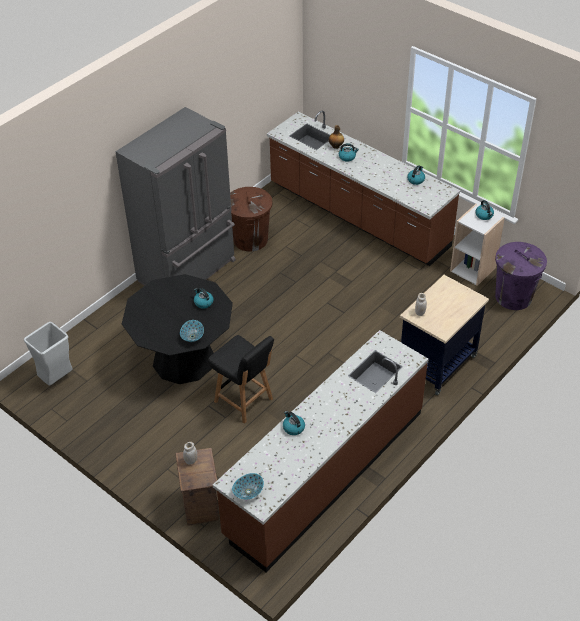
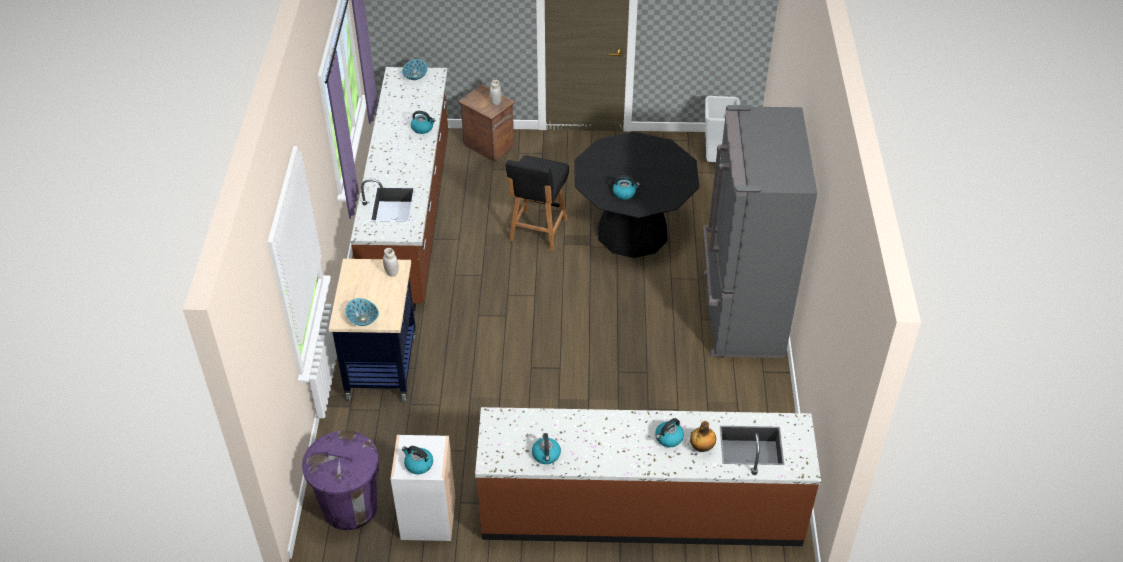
camera: 140 degrees right, 0 degrees up
bowl [180,320,204,342] -> bowl moved to [345,298,379,326]
black chair [208,335,274,424] -> black chair turned 75 degrees counterclockwise [506,156,569,250]
brown trash can [230,187,272,251] -> none

